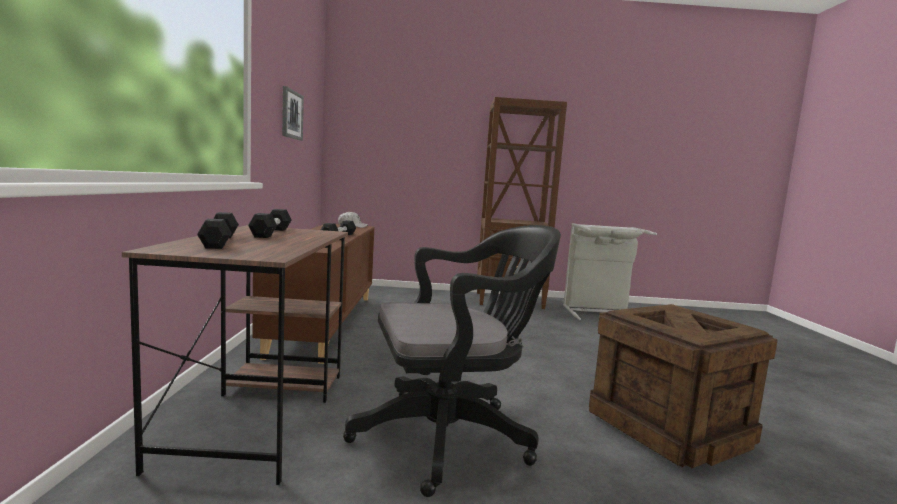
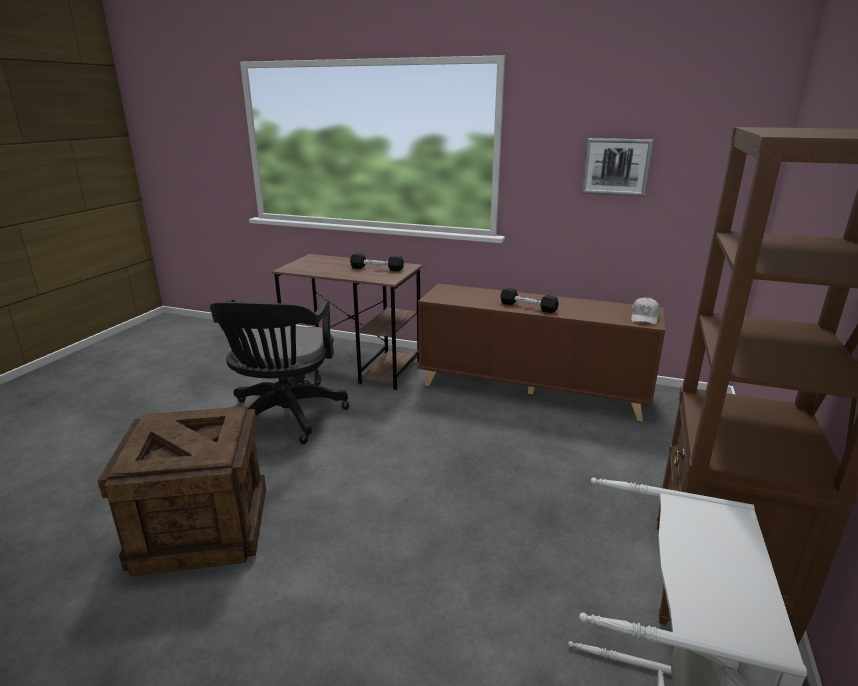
camera: 110 degrees right, 15 degrees up
black dumbbell [197,212,239,249] -> none

